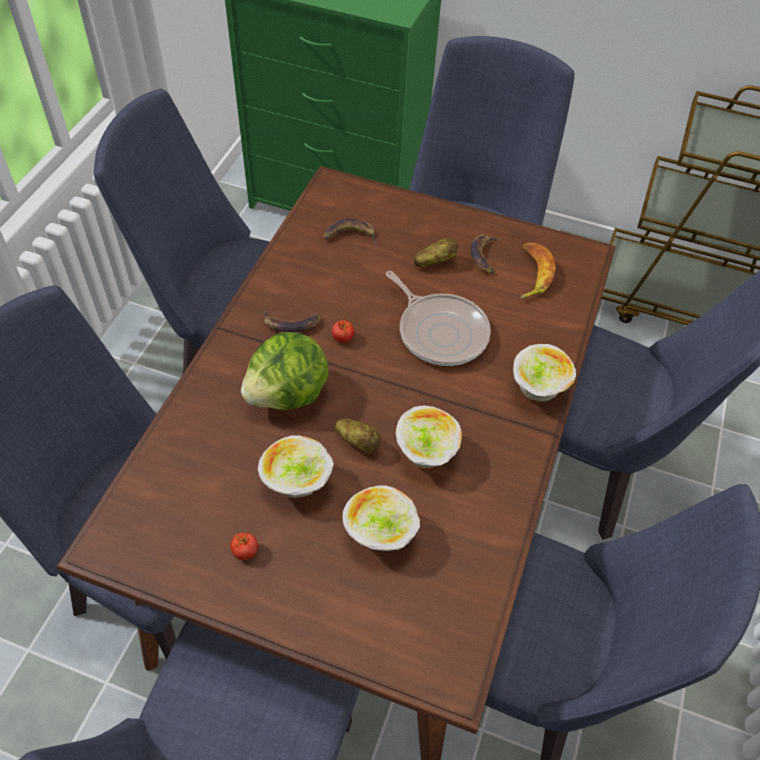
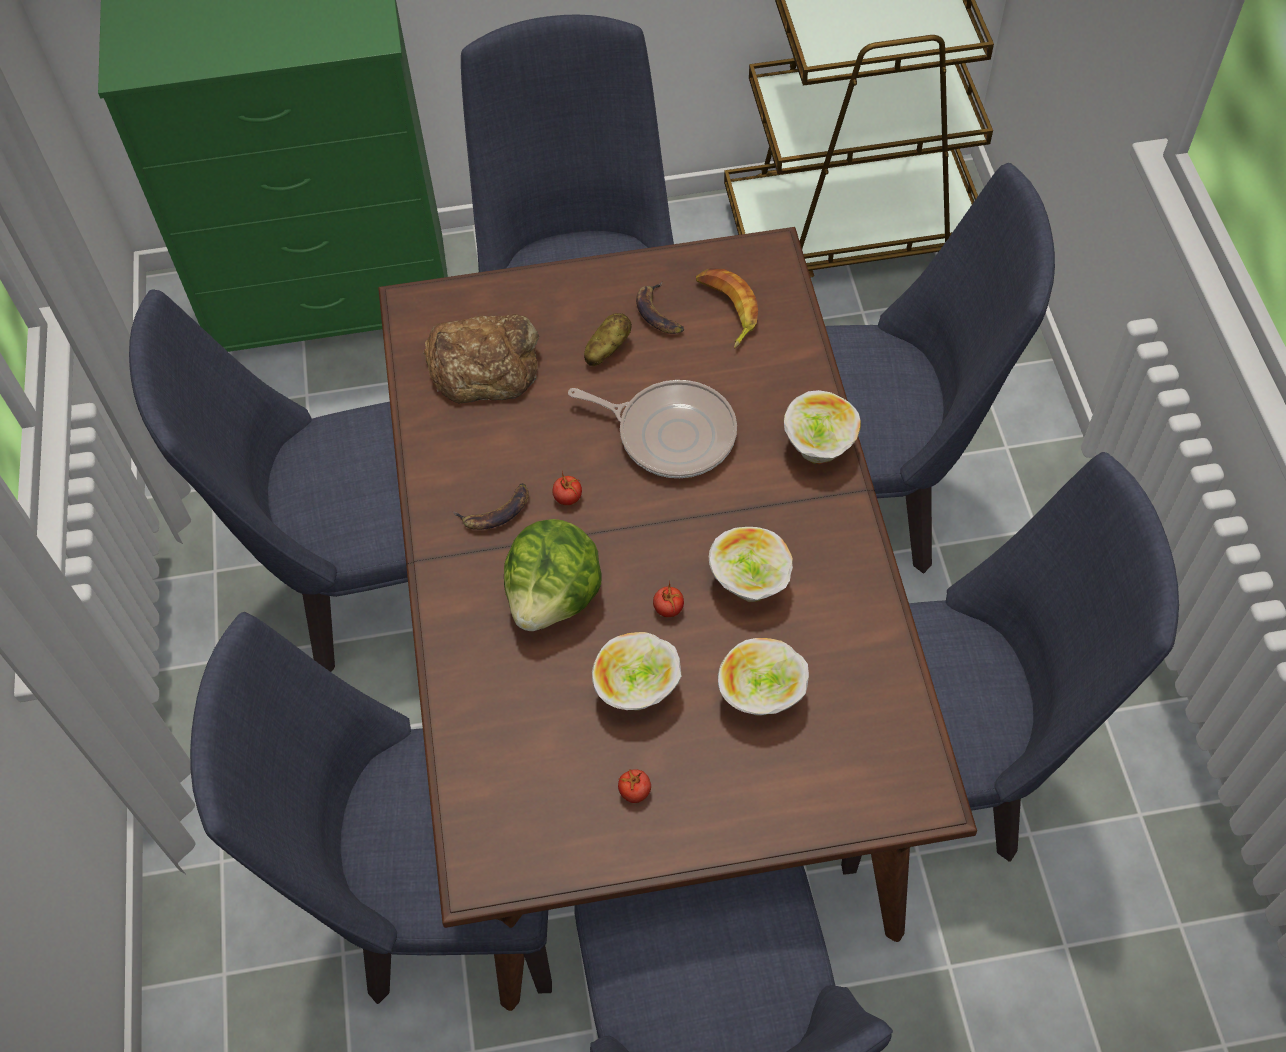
camera: 25 degrees left, 5 degrees up
banana [324,219,378,244] -> bread [423,314,539,404]
potato [335,419,381,454] -> tomato [653,583,684,617]

